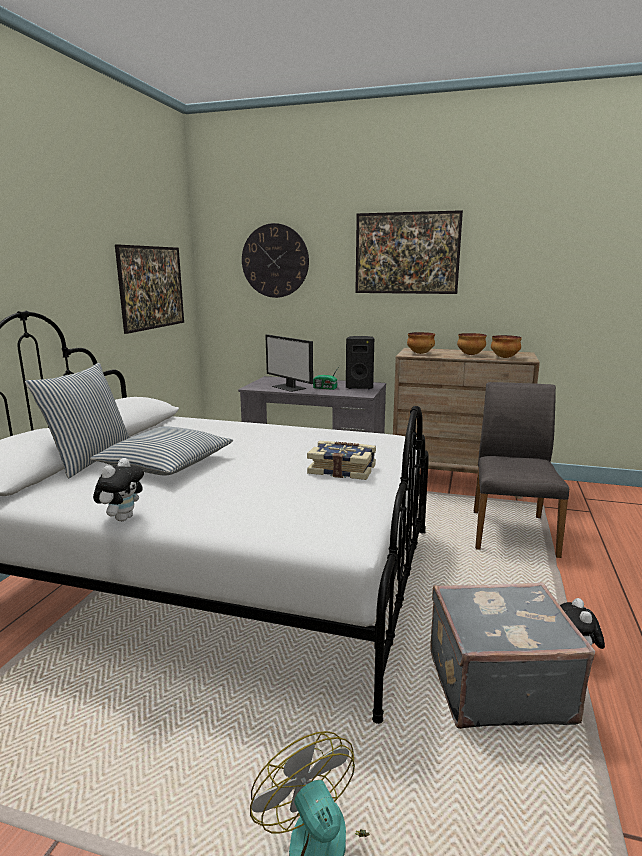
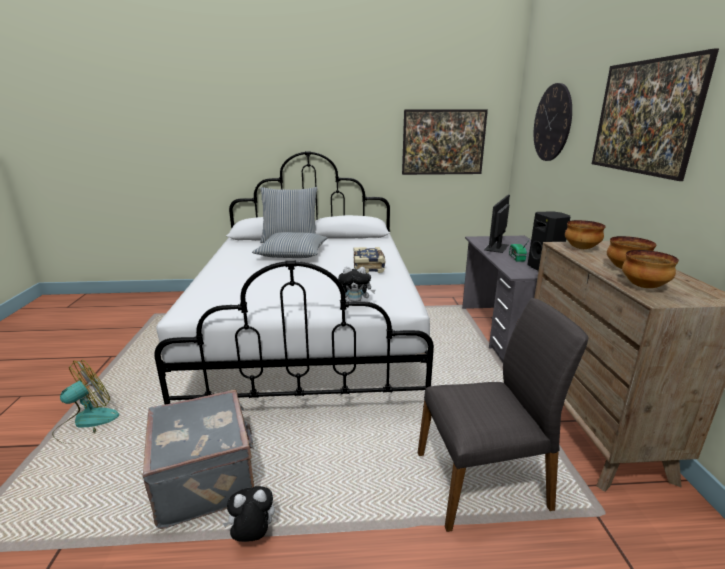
camera: 70 degrees right, 5 degrees up
plush toy [93,458,144,521] -> plush toy moved to [338,266,375,302]
book [307,441,376,480] -> book moved to [354,247,385,273]

